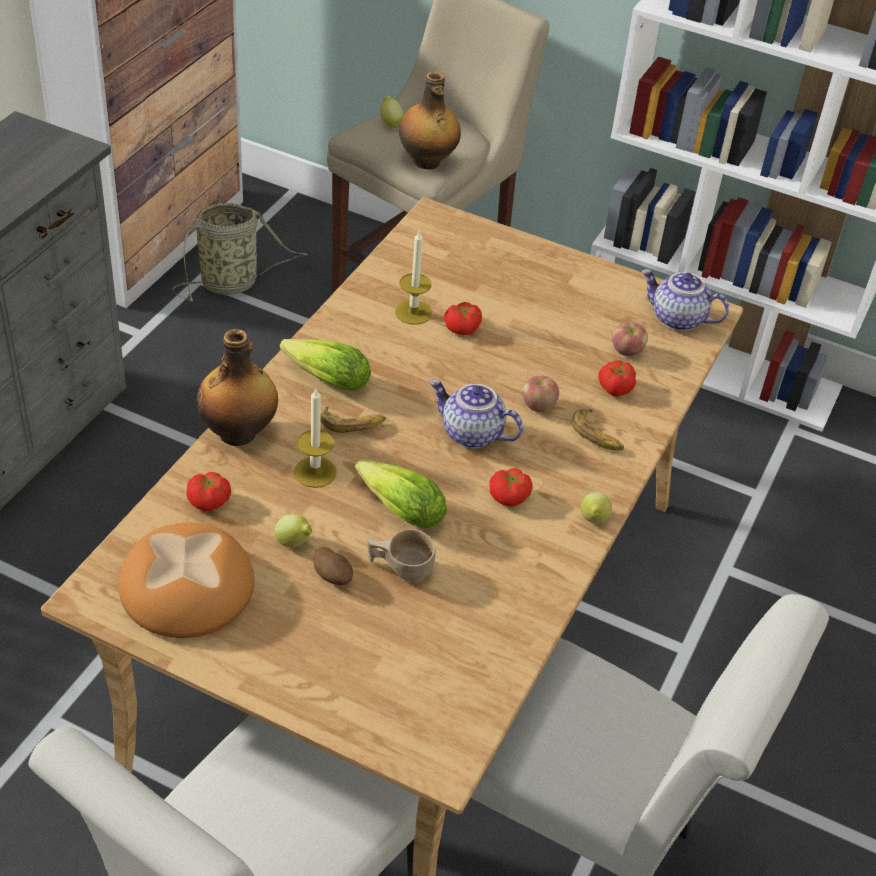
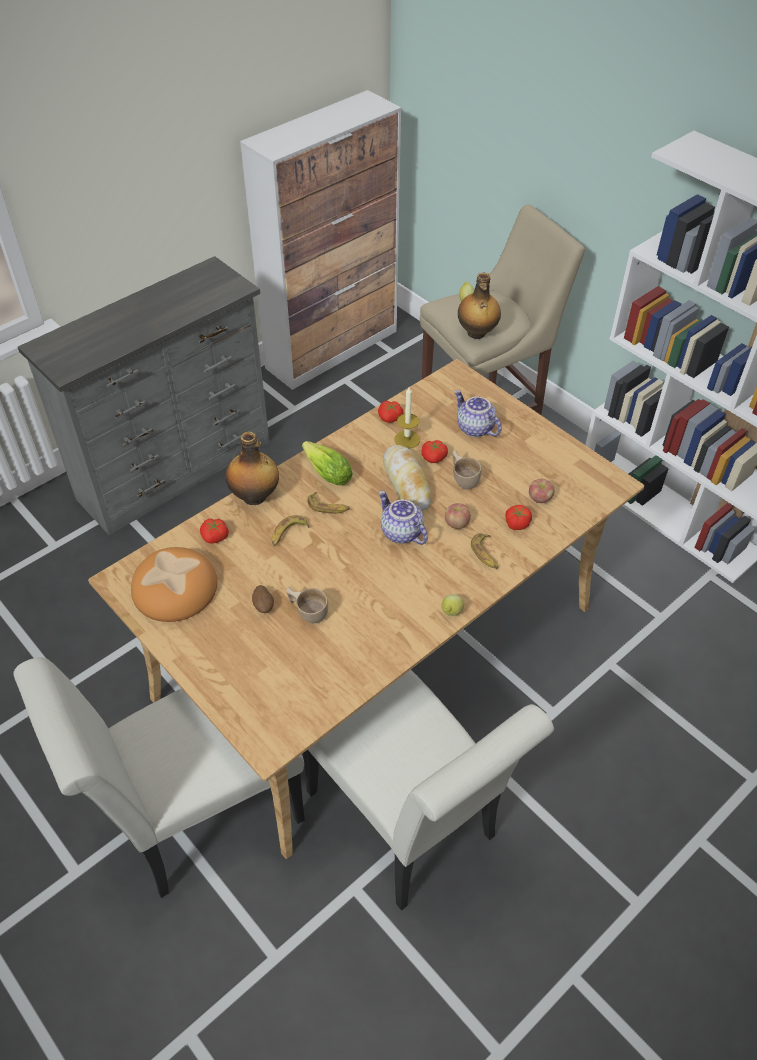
camera: 25 degrees right, 5 degrees up
basket [172,203,308,302] -> none
lemon [275,514,312,547] -> none
candle [294,388,337,488] -> banana [272,515,309,546]
lettuce [355,459,447,528] -> none
tomato [489,468,533,507] -> tomato moved to [378,401,404,423]
teapot [641,269,729,331] -> teapot moved to [454,390,502,437]
none -> bread [383,445,431,511]
none -> beige cup [452,450,481,490]

